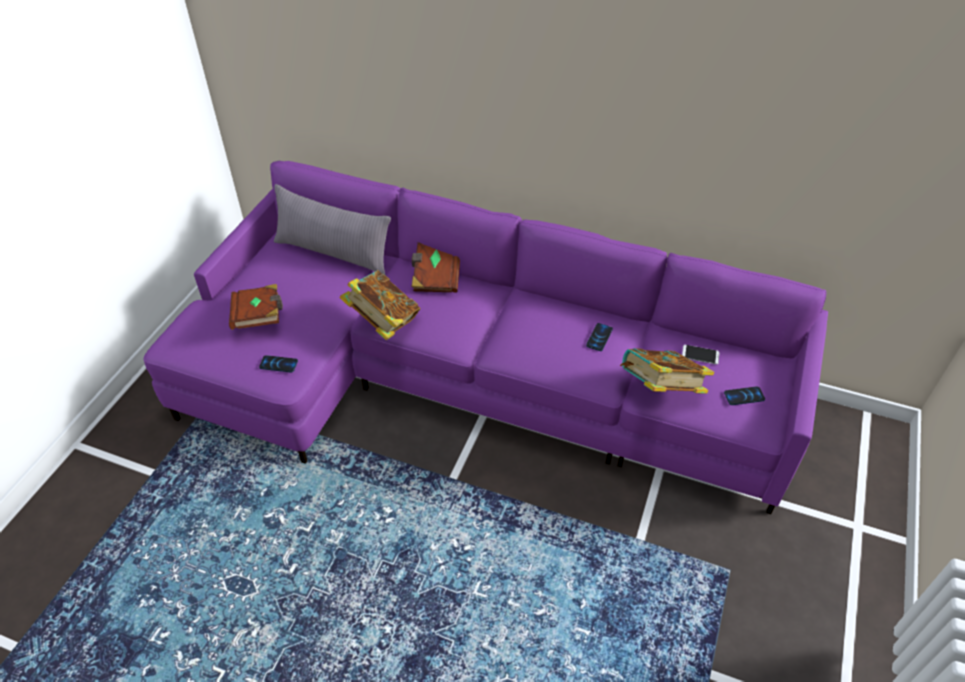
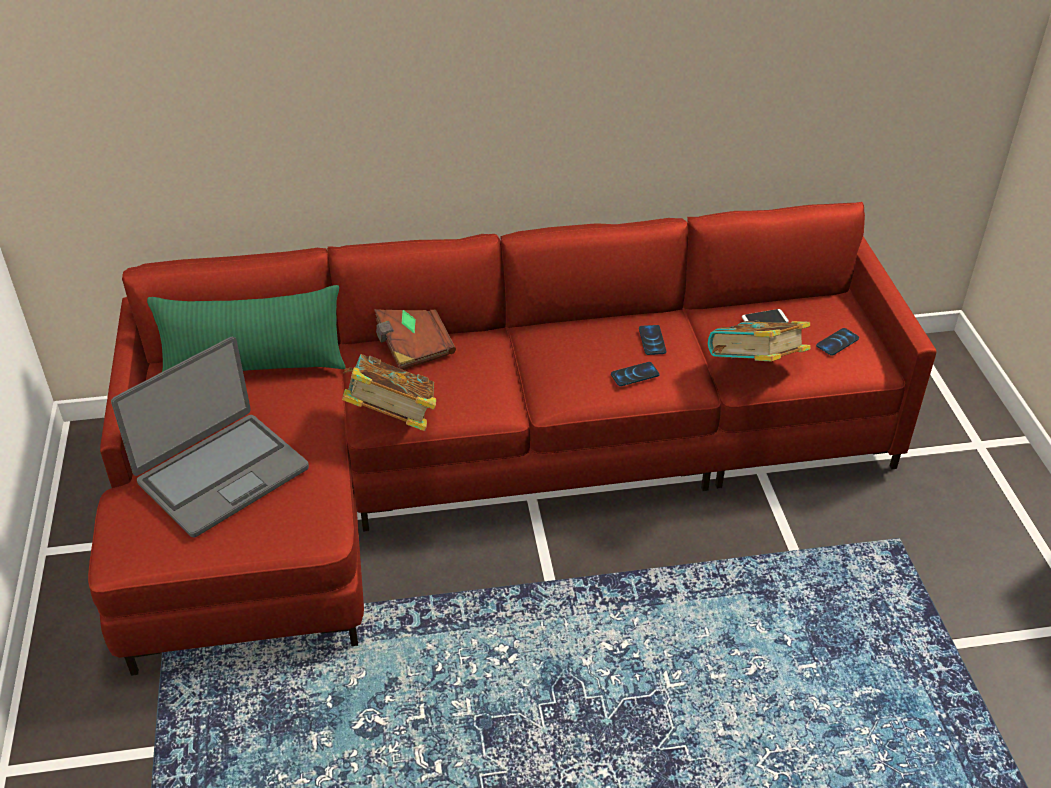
camera: 30 degrees left, 5 degrees down
purple sofa [144,161,828,514] -> red sofa [88,202,936,676]
brown book [229,284,283,330] -> laptop [111,337,309,537]
phone [259,355,298,373] -> phone moved to [611,362,659,386]
grey pillow [274,184,391,274] -> green pillow [147,285,346,372]

